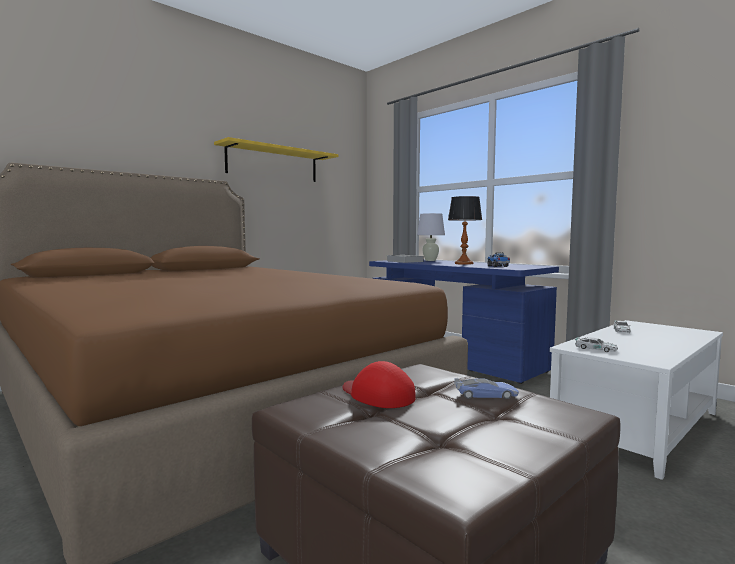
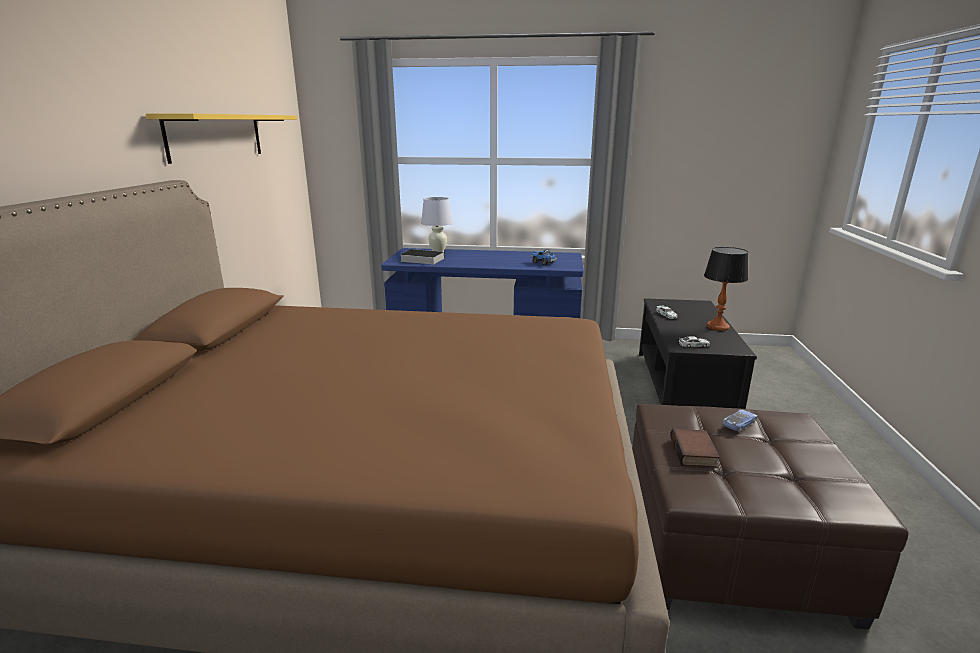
camera: 40 degrees left, 15 degrees up
red cap [342,361,416,408] -> book [670,429,720,468]
table lamp [448,196,482,265] -> table lamp moved to [704,247,748,331]
white coffee table [550,320,723,480] -> black coffee table [639,298,757,409]

